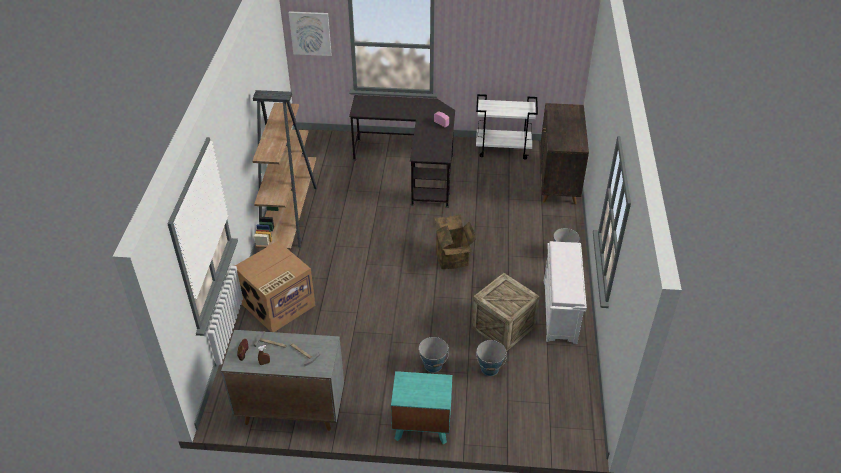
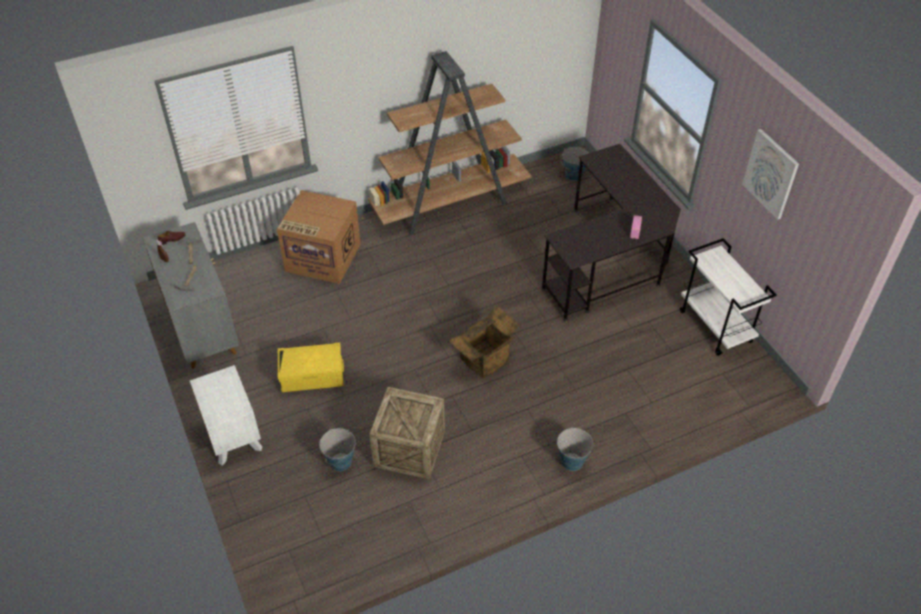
camera: 60 degrees right, 5 degrees up
picture [289,11,332,56] -> picture moved to [742,129,799,220]
turquoise nightstand [391,371,452,444] -> white nightstand [190,365,262,465]
bucket [419,337,449,373] -> bucket moved to [561,147,589,181]
brown cabinet [540,103,589,204] -> none
white bench [544,241,587,344] -> none
none -> yellow storage box [278,342,344,392]

